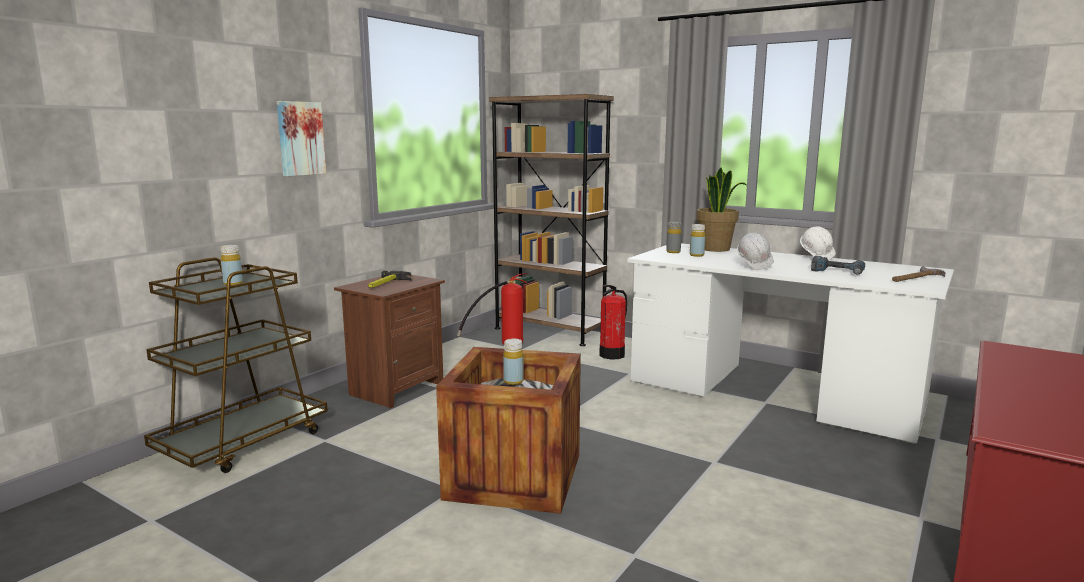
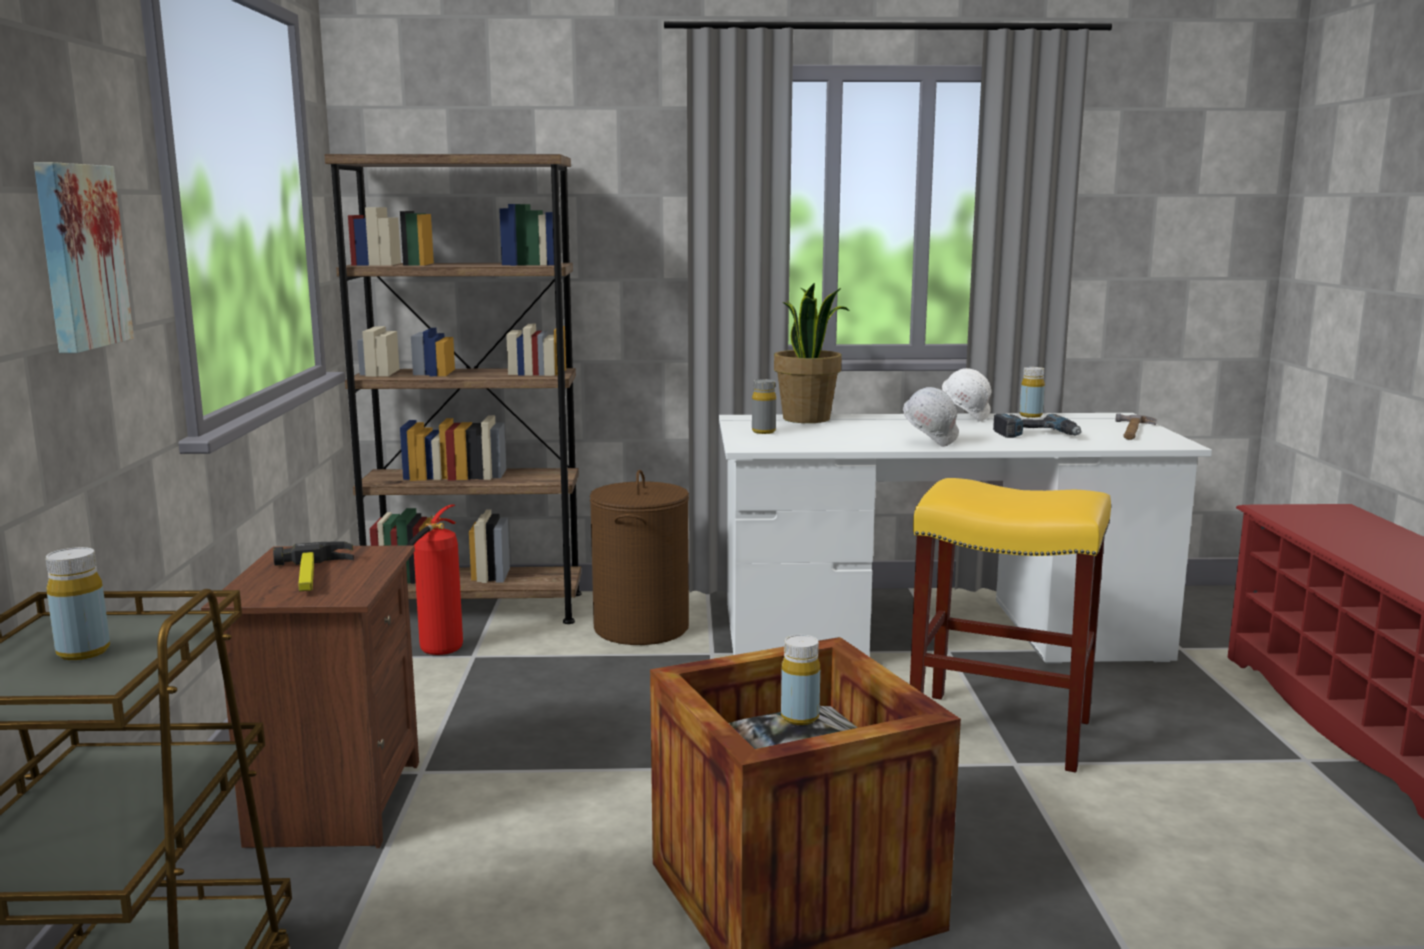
camera: 35 degrees left, 0 degrees up
fire extinguisher [599,285,627,360] -> brown laundry basket [590,470,689,645]
yellow bottle [690,224,705,257] -> yellow bottle moved to [1020,367,1045,418]
none -> yellow stool [910,478,1111,772]

